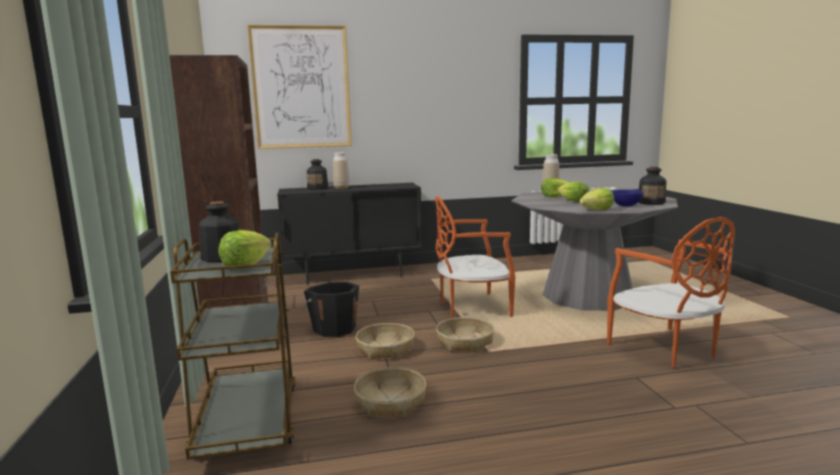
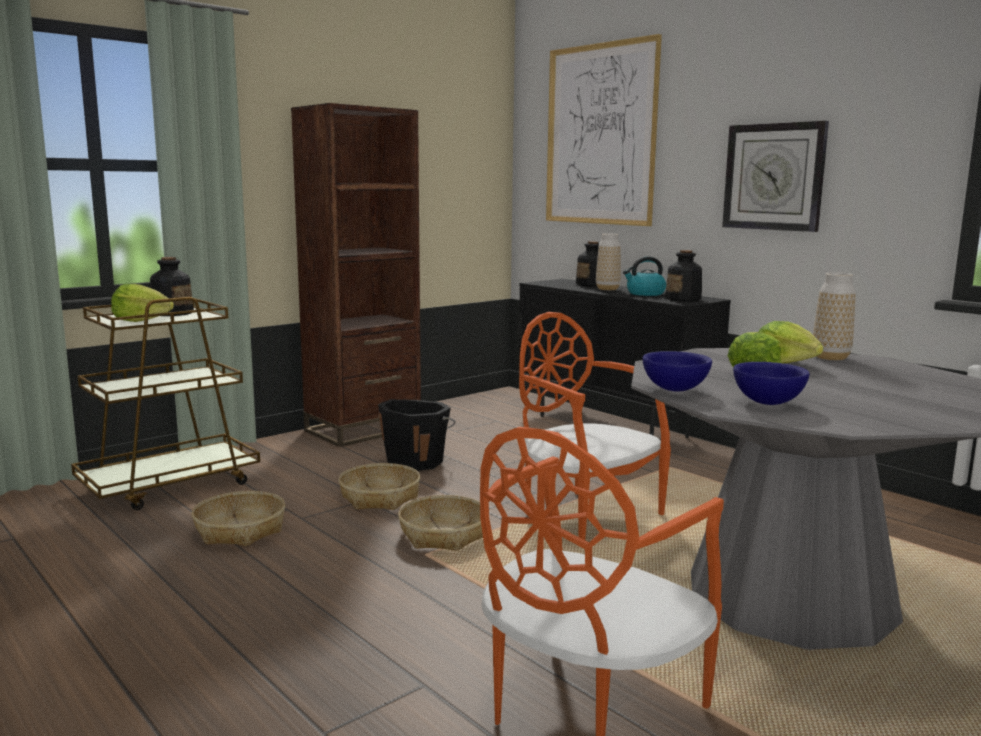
camera: 60 degrees right, 0 degrees up
lettuce [580,188,614,210] -> blue bowl [642,351,712,392]
bottle [638,167,666,205] -> bottle moved to [665,250,702,302]
none -> kettle [623,256,666,296]
none -> wall clock [722,121,829,232]

